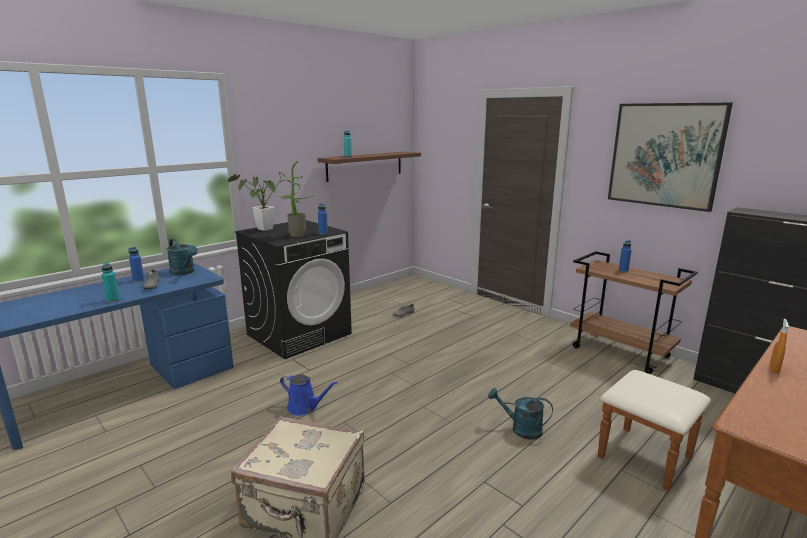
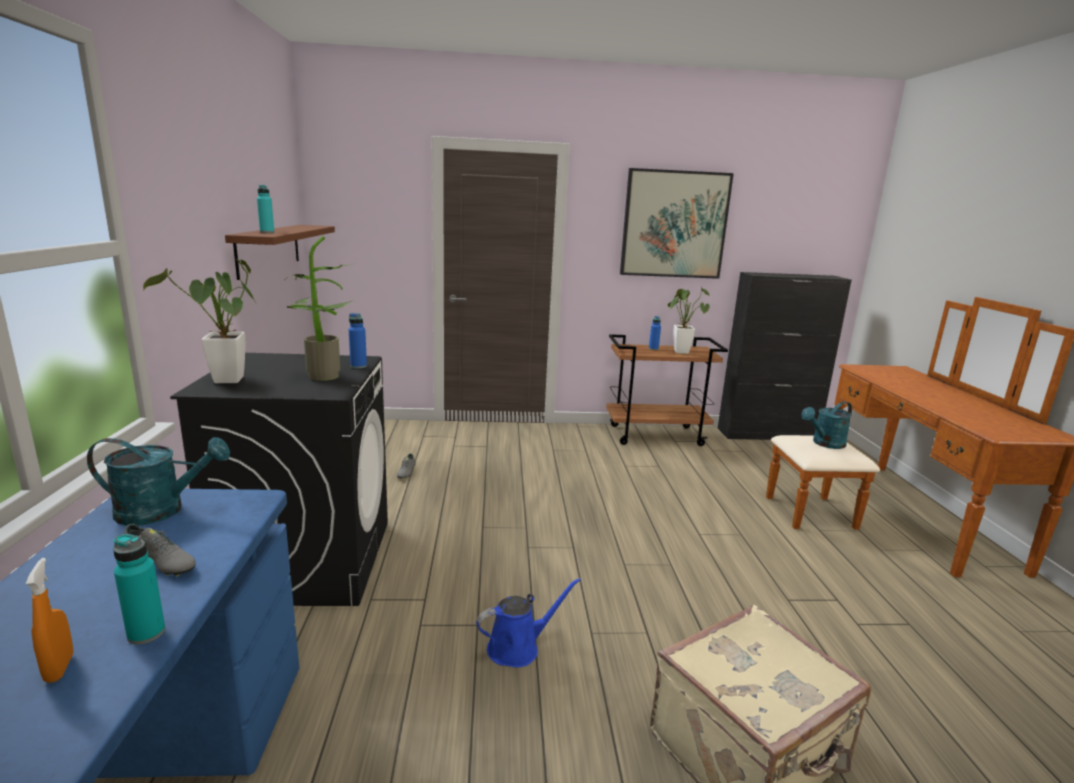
camera: 50 degrees left, 0 degrees up
blue bottle [128,247,144,282] -> none
turquoise watering can [488,388,553,439] -> turquoise watering can moved to [801,401,852,449]
orange spray bottle [770,319,789,373] -> orange spray bottle moved to [26,558,73,683]
none -> potted plant [668,288,710,354]

